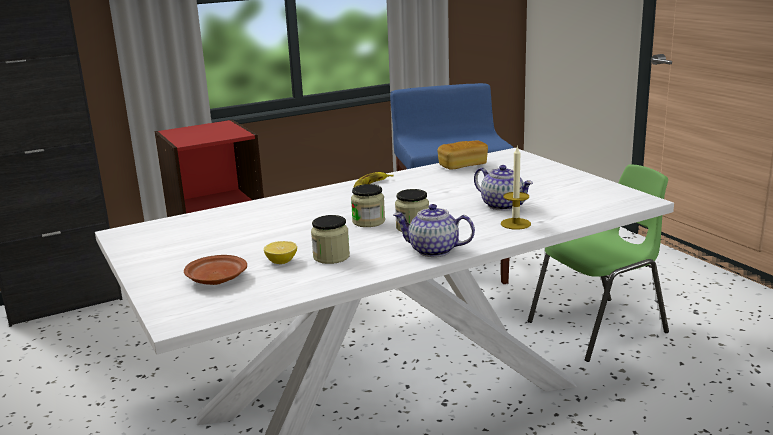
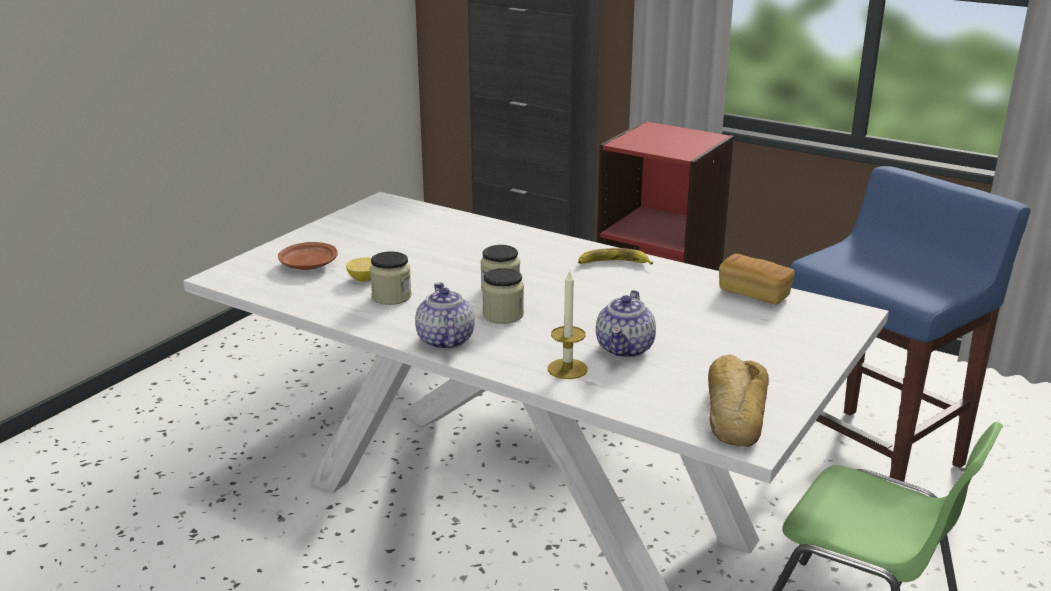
camera: 60 degrees right, 5 degrees up
none -> bread [708,354,769,447]

